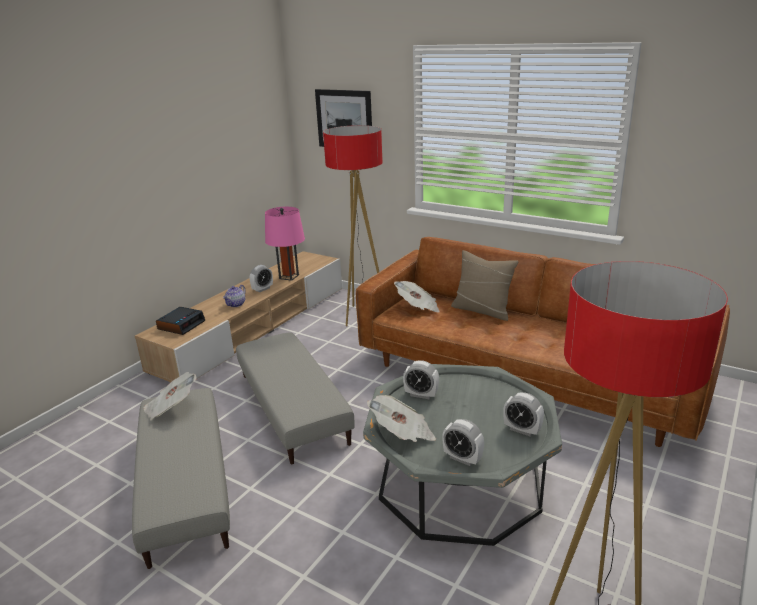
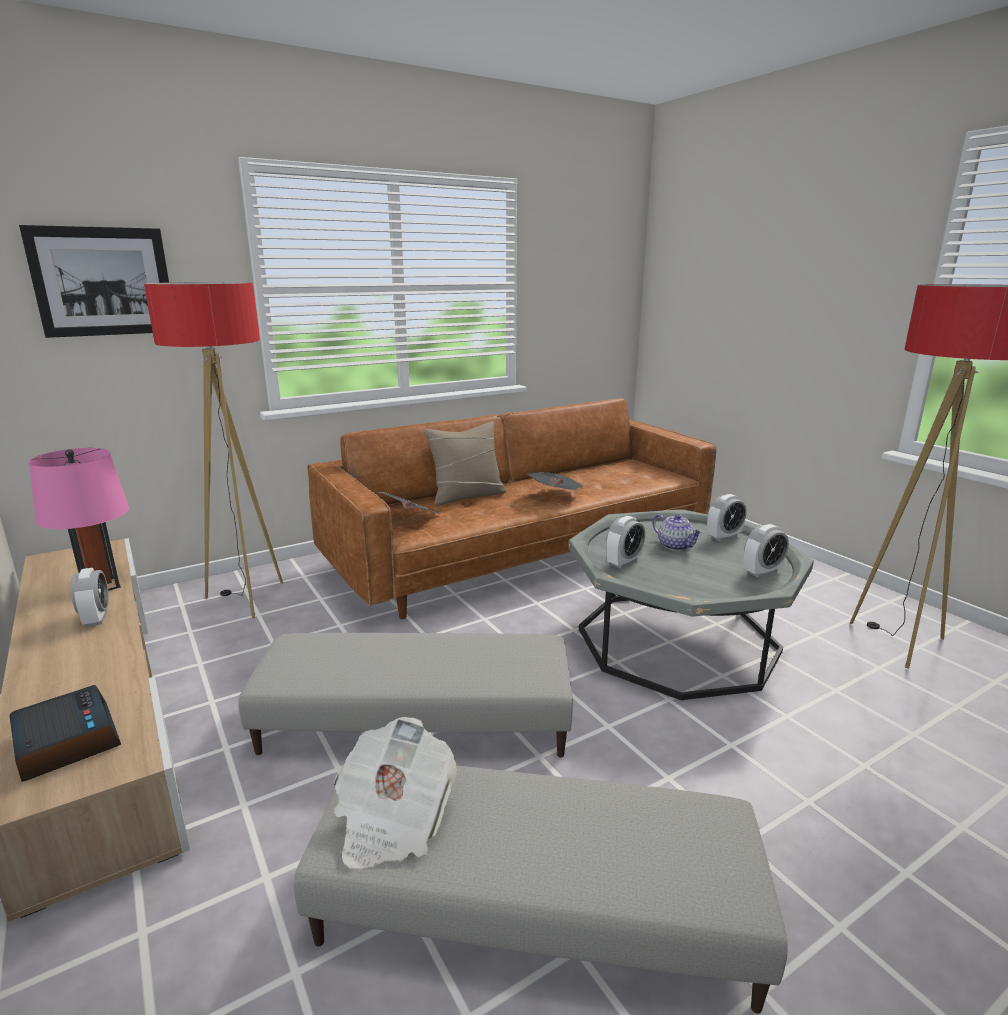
camera: 65 degrees left, 5 degrees down
teapot [223,285,246,307] -> teapot moved to [653,514,703,551]
newspaper [367,395,436,442] -> newspaper moved to [526,472,583,490]

